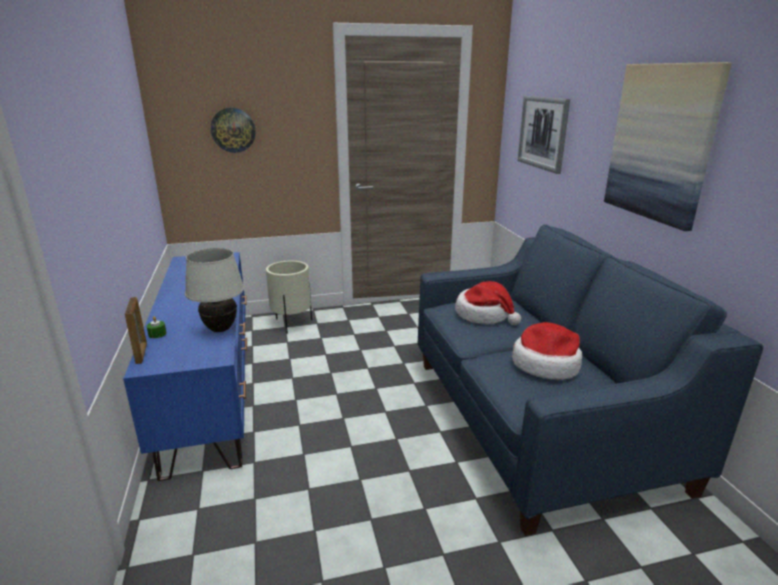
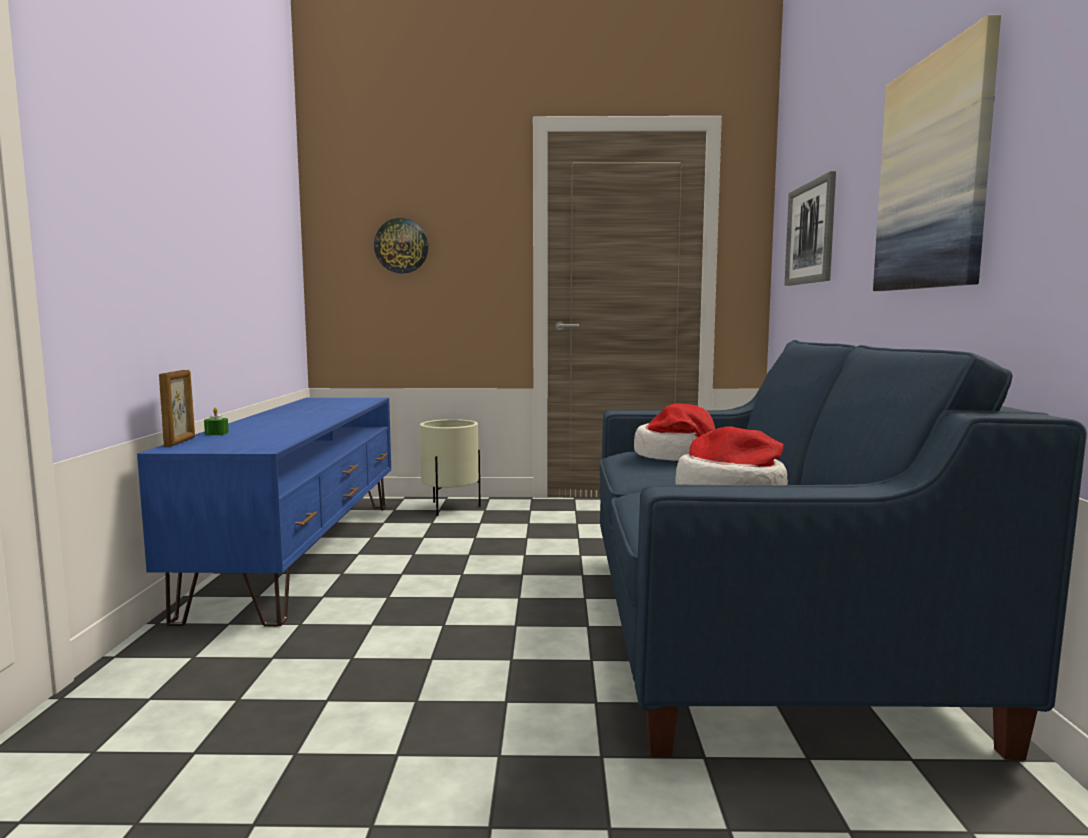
camera: 15 degrees right, 15 degrees down
white table lamp [185,248,244,332] -> none

